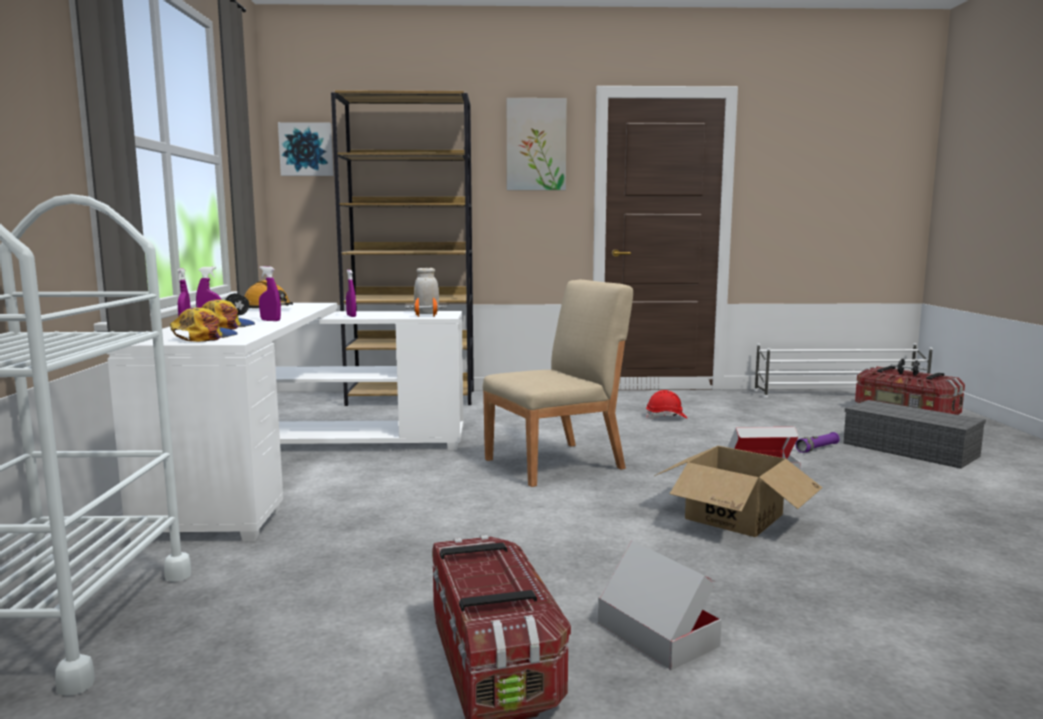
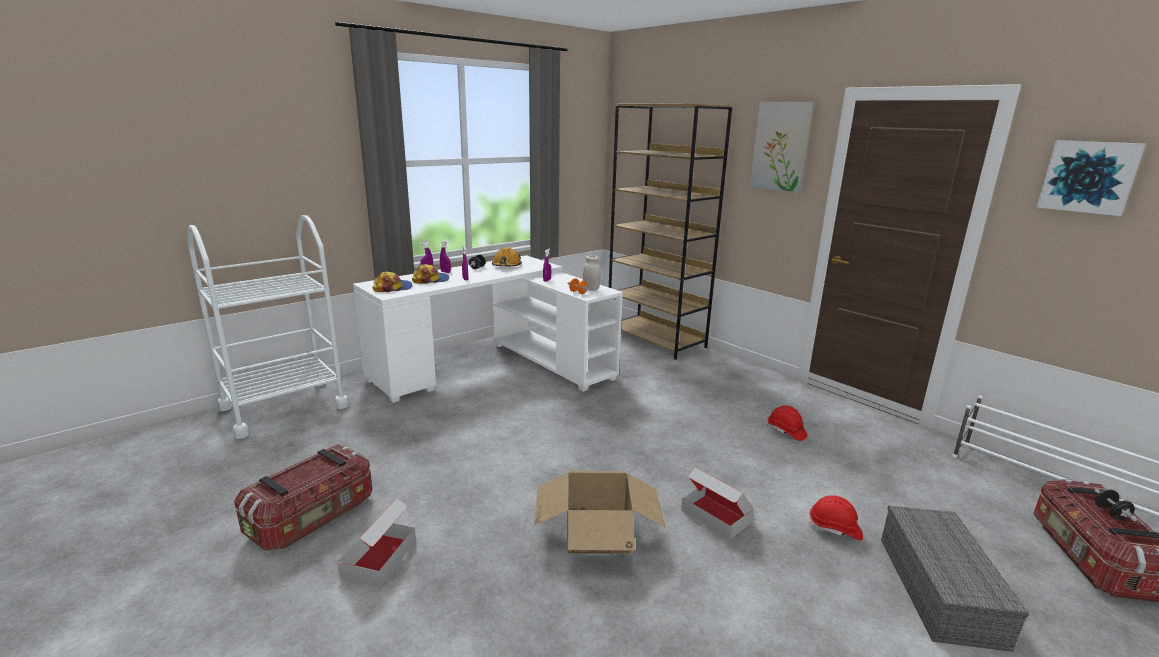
camera: 50 degrees right, 10 degrees up
picture [278,122,334,176] -> picture moved to [1036,140,1146,216]
beige chair [483,280,633,487] -> none
purple flashlight [796,432,840,453] -> red hard hat [807,495,863,541]

